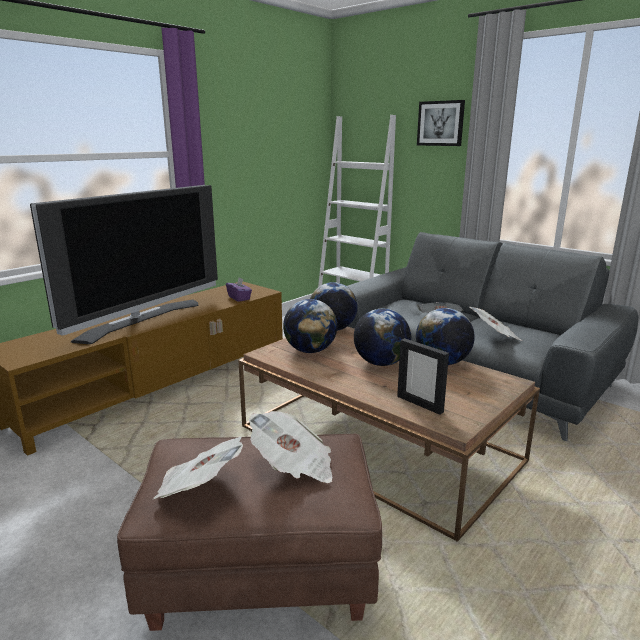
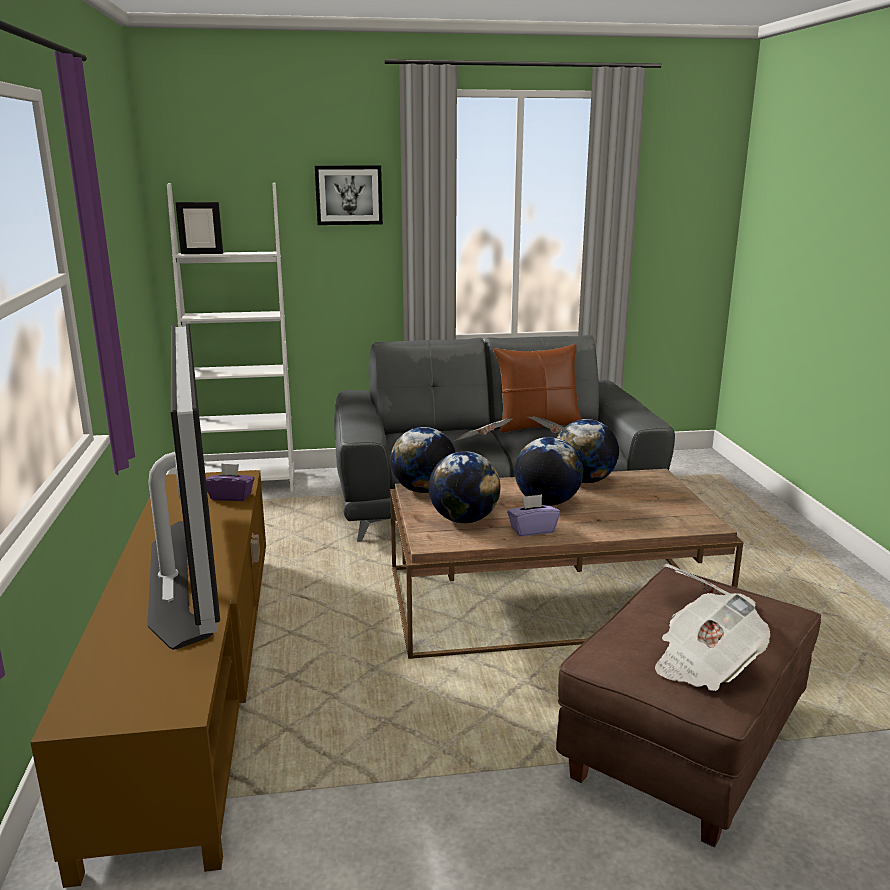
camera: 50 degrees left, 0 degrees up
picture frame [397,338,449,415] -> picture frame moved to [176,202,223,254]
none -> brown pillow [493,344,582,433]
none -> purple tissue box [507,494,560,537]

